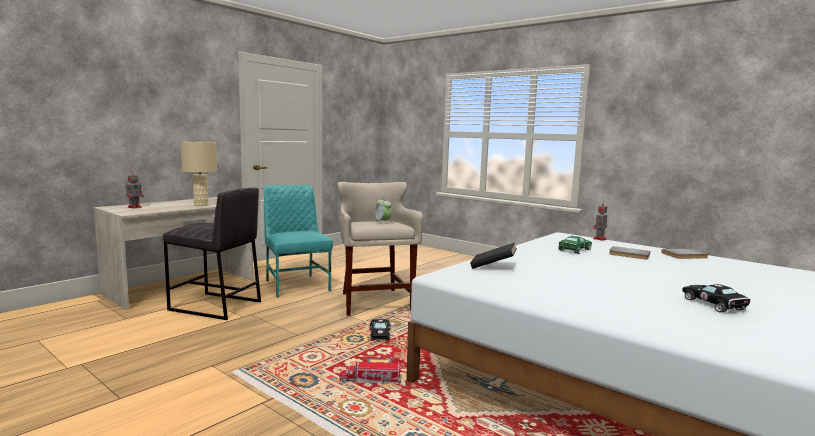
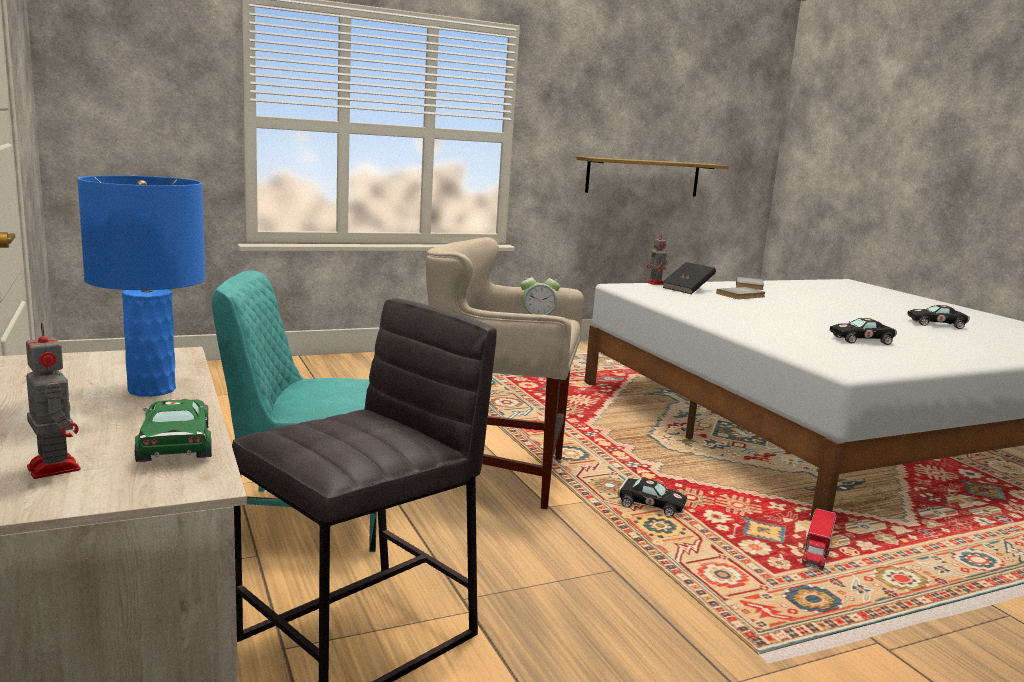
camera: 65 degrees left, 5 degrees up
beige table lamp [181,141,217,206] -> blue table lamp [77,175,205,397]
black book [470,243,517,269] -> black book moved to [663,262,716,294]
green toy car [559,236,592,254] -> green toy car moved to [135,398,212,462]
none -> shelf [576,156,729,196]
none -> black toy car [830,318,897,345]

